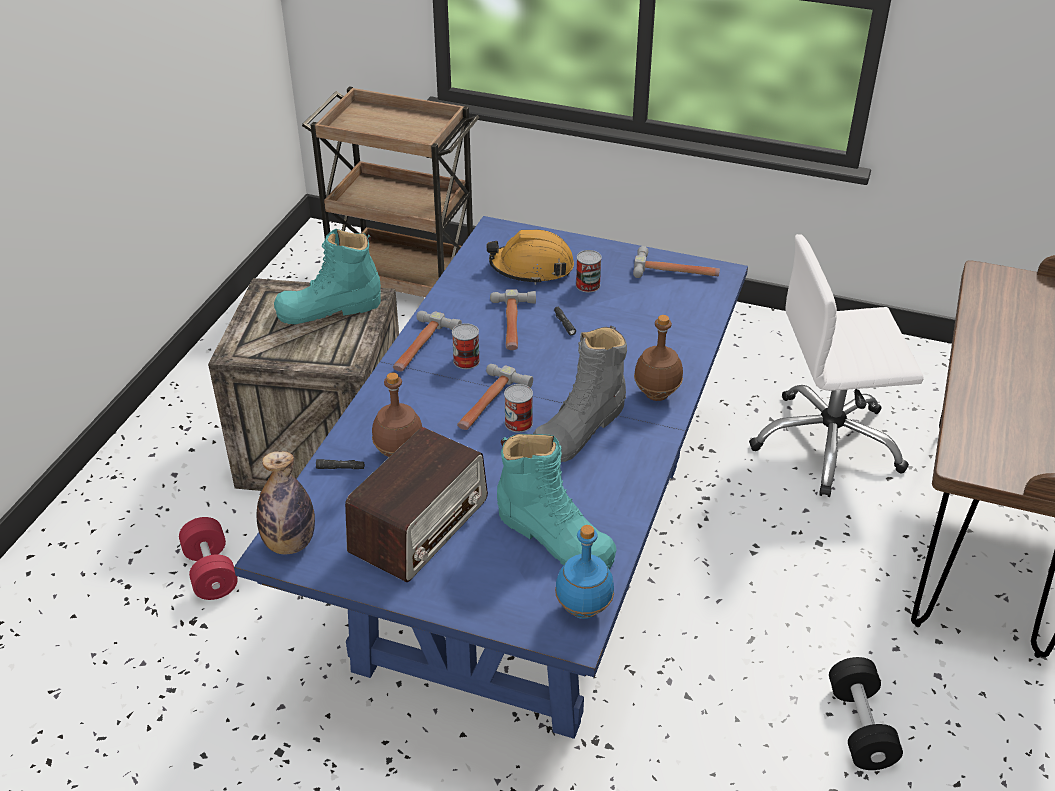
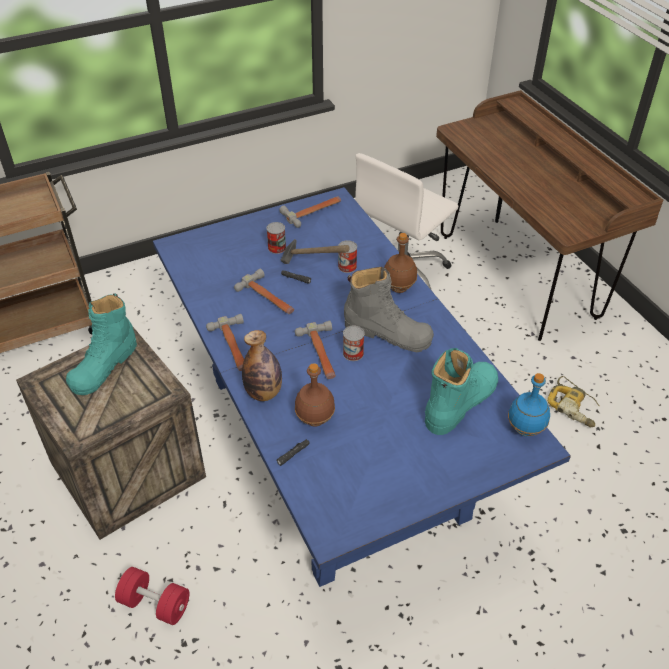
camera: 45 degrees left, 5 degrees up
bottle [257,451,315,554] -> bottle moved to [242,330,282,401]
radio [345,427,488,582] -> none
can [452,323,480,369] -> can moved to [338,240,357,273]
orange hard hat [486,230,574,285] -> none
turquoise boot [497,434,617,569] -> turquoise boot turned 45 degrees counterclockwise [425,348,498,435]
grey boot [533,326,627,462] -> grey boot turned 60 degrees counterclockwise [344,267,434,352]
black dumbbell [829,657,903,770] -> power drill [547,376,600,427]
none -> hammer [281,239,350,264]

